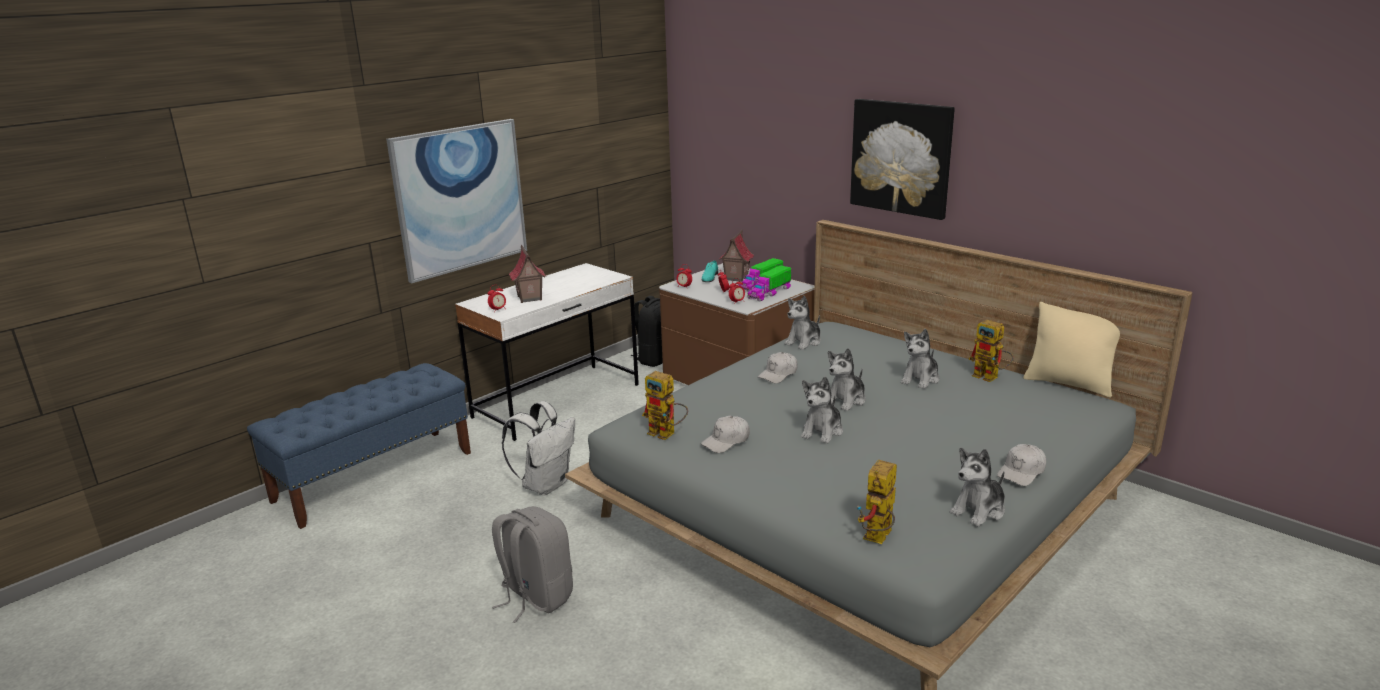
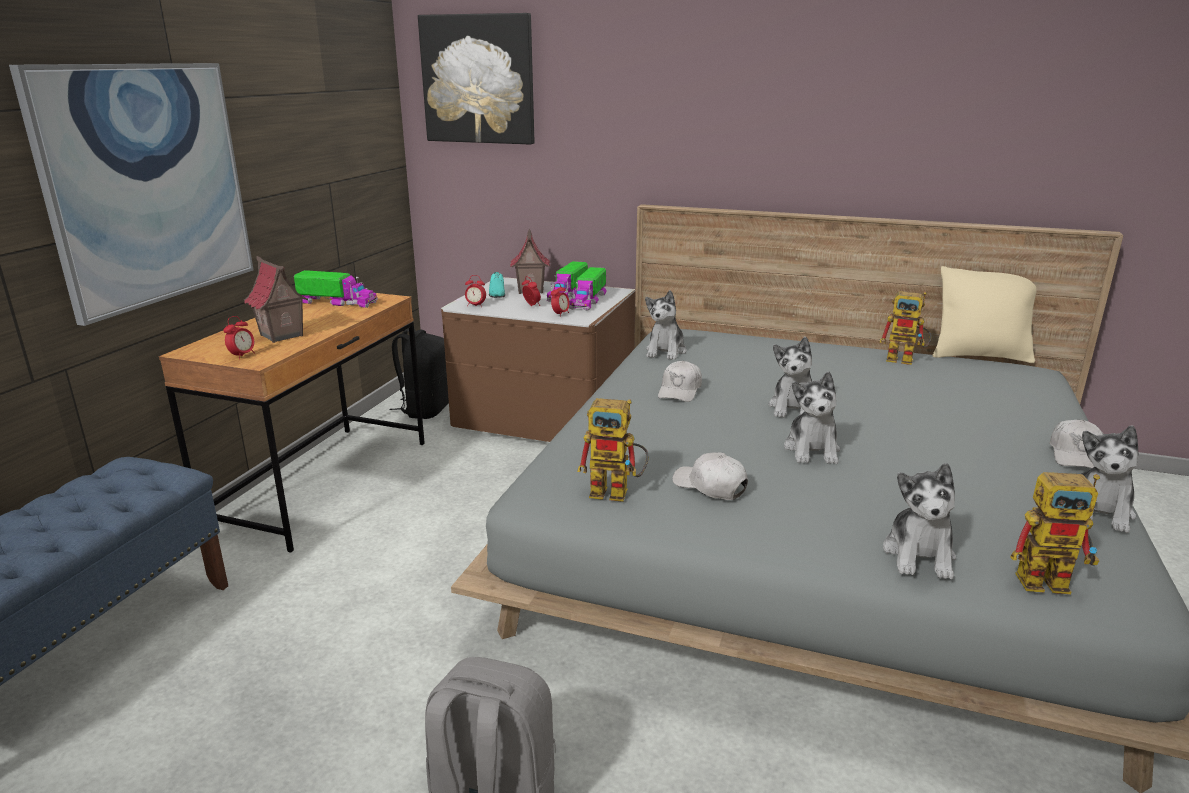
camera: 25 degrees left, 0 degrees up
white desk [455,263,639,441] -> brown desk [159,293,425,553]
white backpack [502,401,575,495] -> none
white cap [701,416,750,453] -> white cap turned 105 degrees clockwise [672,452,748,500]
picture [850,99,955,220] -> picture moved to [418,13,535,145]
toy robot [857,460,897,544] -> toy robot turned 90 degrees counterclockwise [1010,472,1100,594]
plush toy [901,329,939,389] -> plush toy moved to [883,463,956,579]
none -> toy truck [294,270,378,308]

